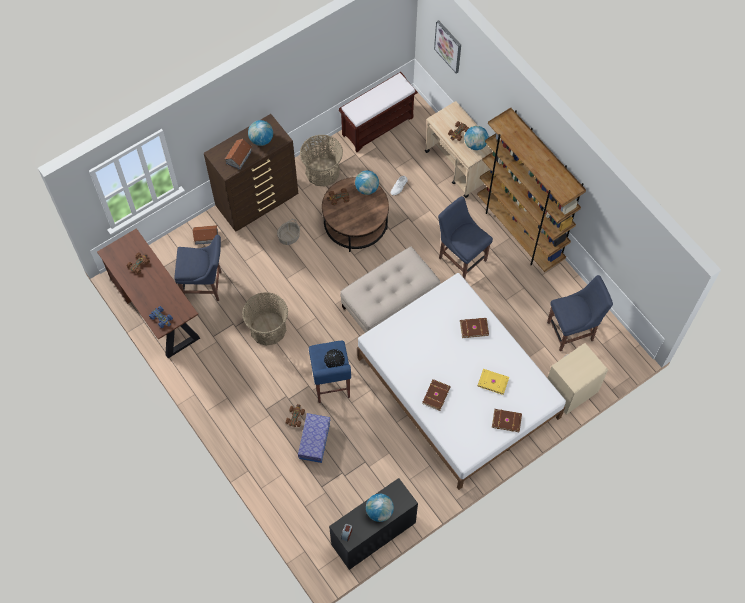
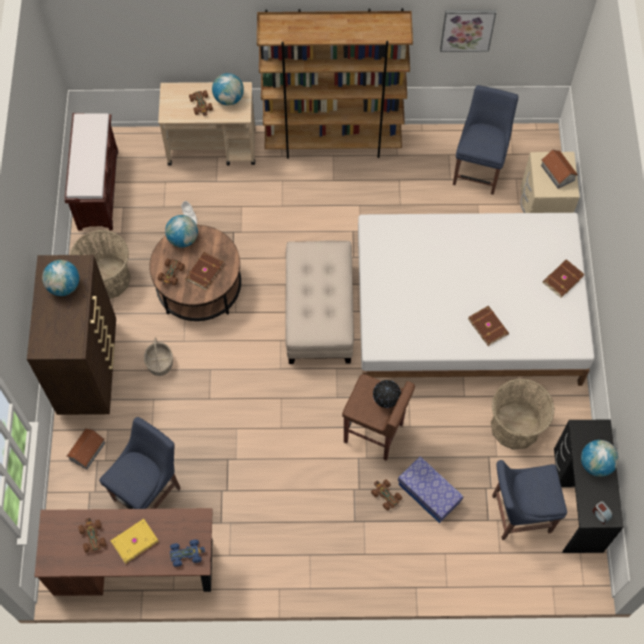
camera: 55 degrees left, 0 degrees up
toy house [224,139,252,170] -> toy house moved to [541,149,578,189]
basket [242,292,288,346] -> basket moved to [491,379,555,450]
blue stool [309,341,351,403] -> brown stool [342,374,415,461]
picture [434,20,461,74] -> picture moved to [440,9,496,52]
blue chair [438,196,493,279] -> blue chair moved to [492,460,567,540]
brown book [460,318,489,338] -> brown book moved to [185,252,224,290]
yellow book [477,369,509,395] -> yellow book moved to [111,519,159,564]

